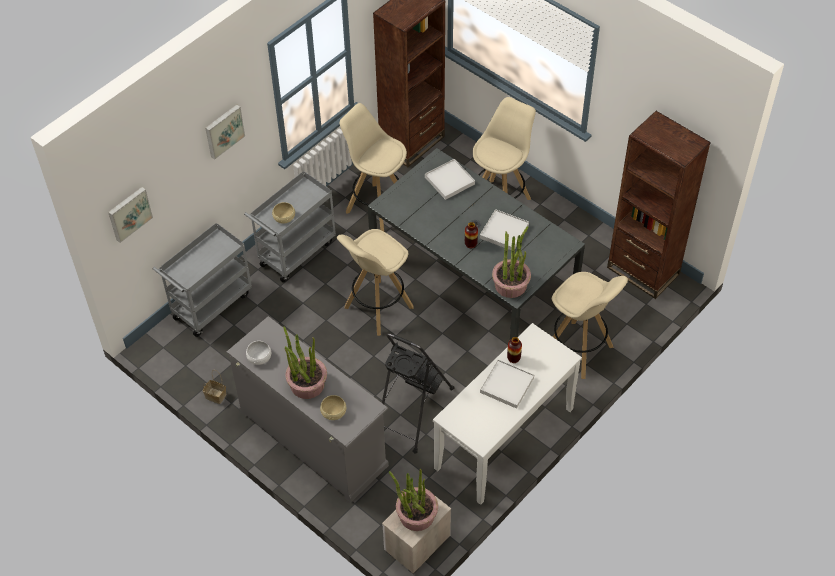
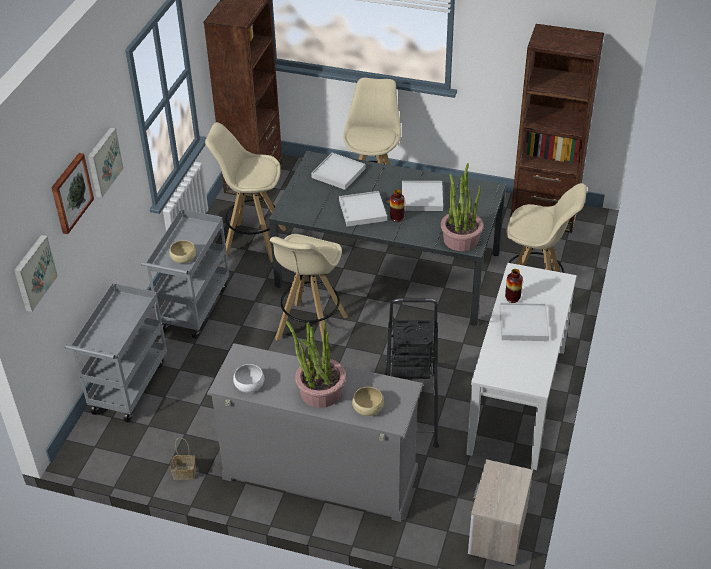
camera: 25 degrees left, 10 degrees down
potted plant [389,469,438,531] -> none
none -> picture [51,153,94,234]
none -> white tray [339,191,387,227]

